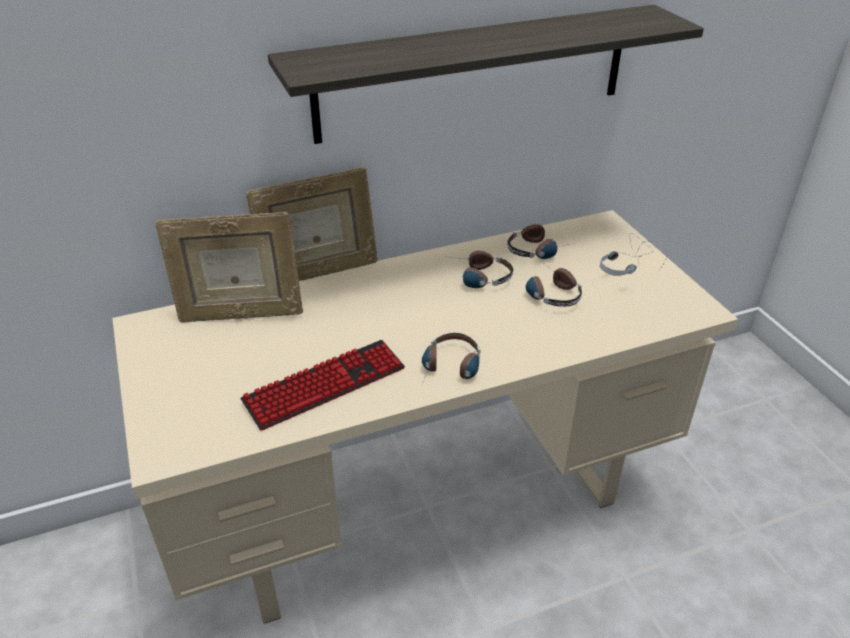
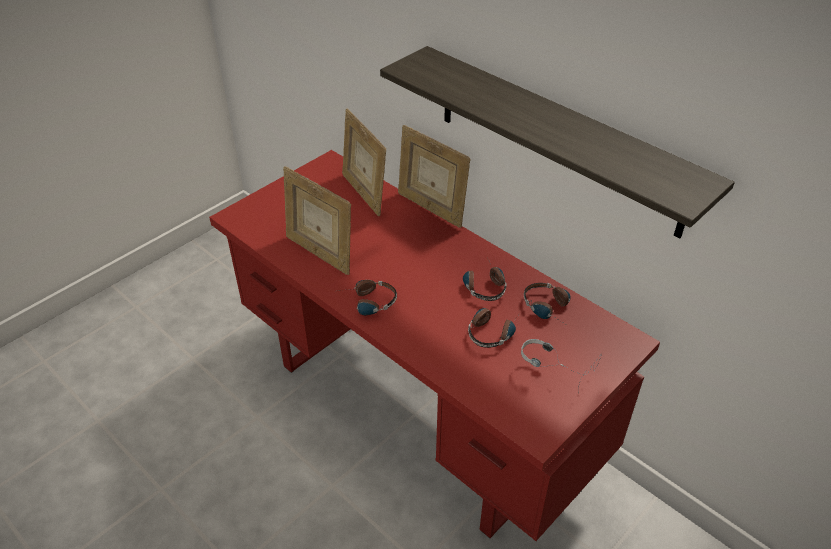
camera: 65 degrees right, 5 degrees up
beige desk [112,210,738,624] -> red desk [209,150,660,541]
keyboard [240,340,405,431] -> picture frame [283,167,351,275]

